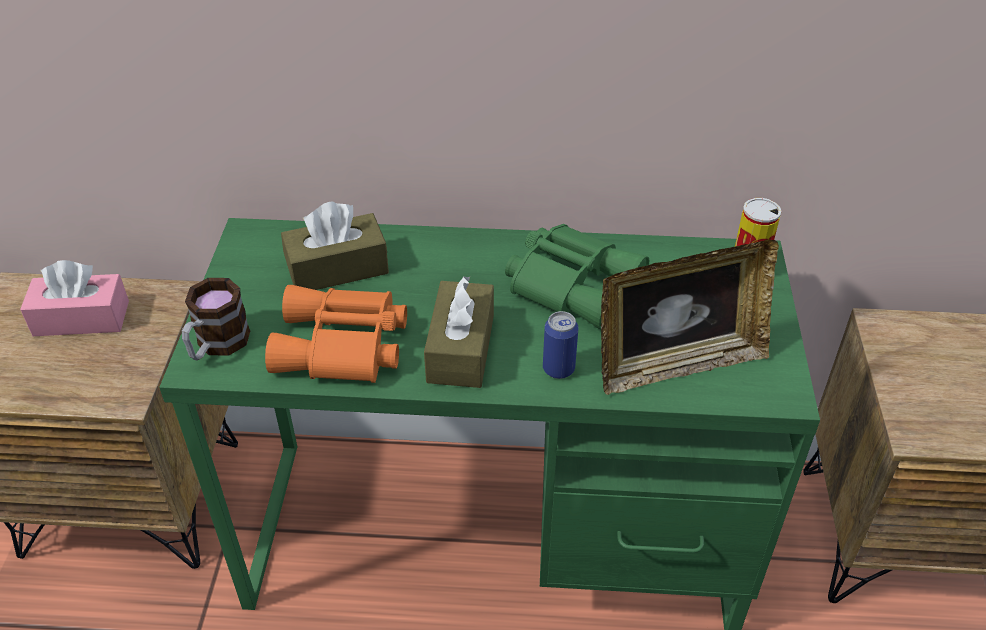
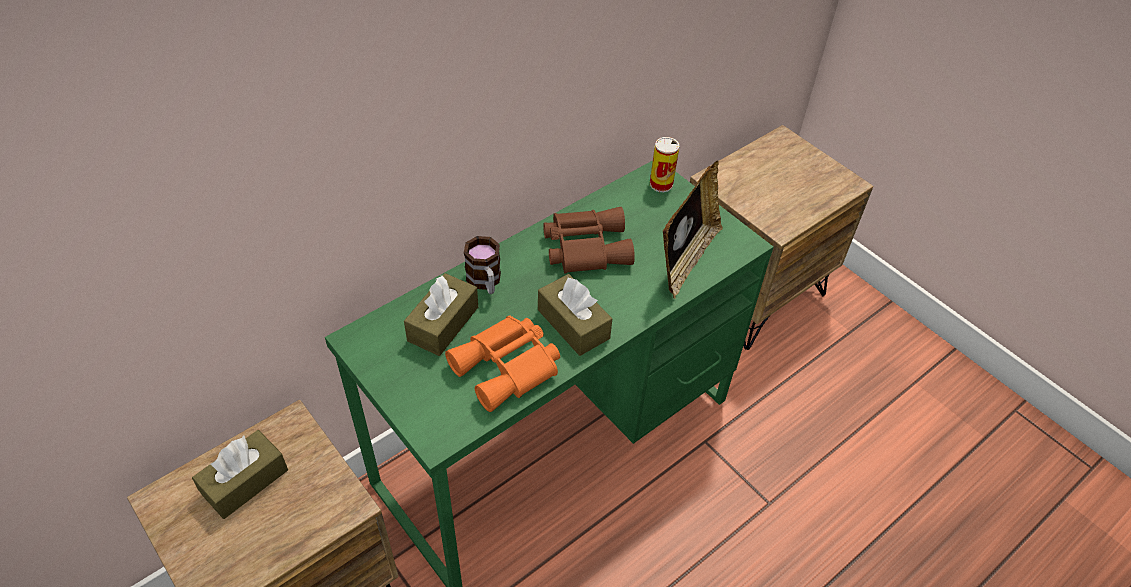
camera: 45 degrees left, 5 degrees up
pink tissue box [20,260,129,336] -> brown tissue box [192,430,288,519]
mug [182,278,250,360] -> mug moved to [464,236,501,294]
green binoculars [505,224,649,329] -> brown binoculars [543,207,635,274]
can [543,311,579,379] -> none

